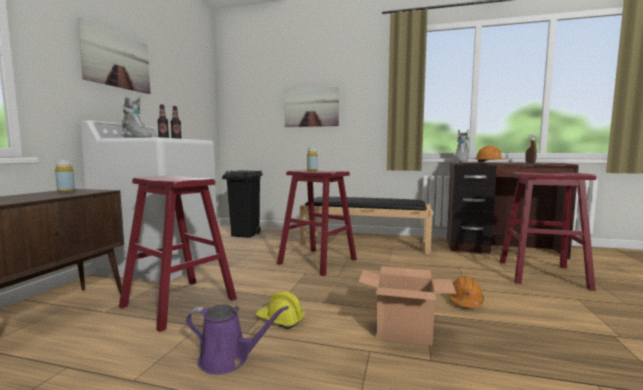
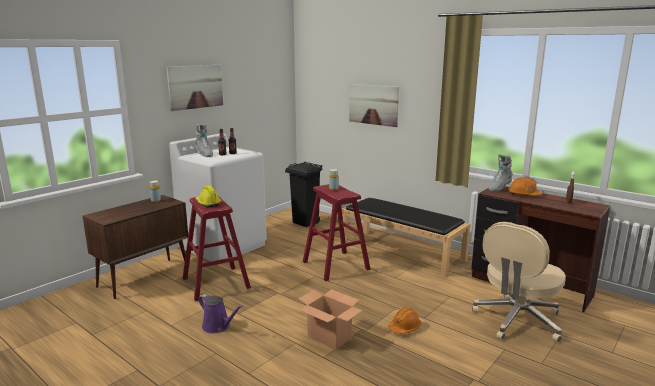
camera: 25 degrees right, 10 degrees up
yellow hard hat [255,291,305,329] -> yellow hard hat moved to [195,185,222,207]
red stool [499,172,596,291] -> beige office chair [472,222,566,342]

